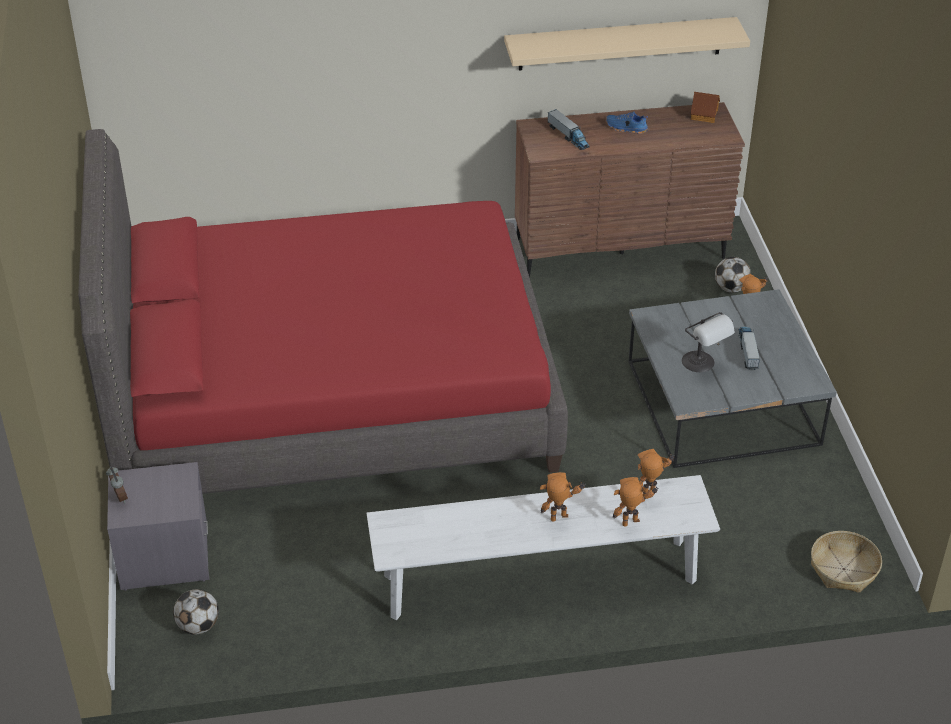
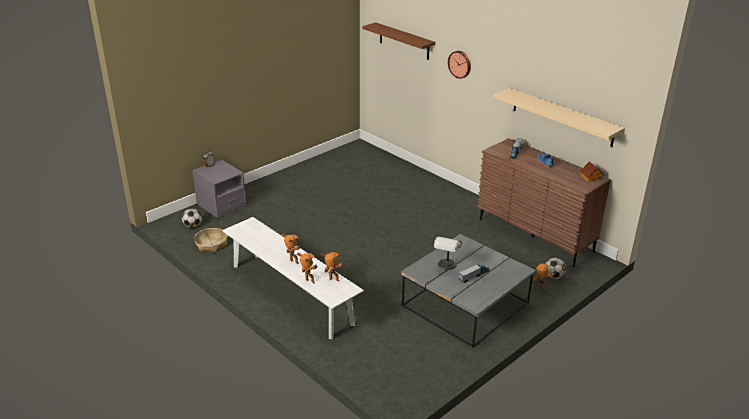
camera: 55 degrees right, 10 degrees down
red bed [78,129,568,494] -> none
basket [811,531,882,593] -> basket moved to [194,228,228,252]
none -> brown shelf [362,22,435,60]
none -> wall clock [448,51,471,79]

